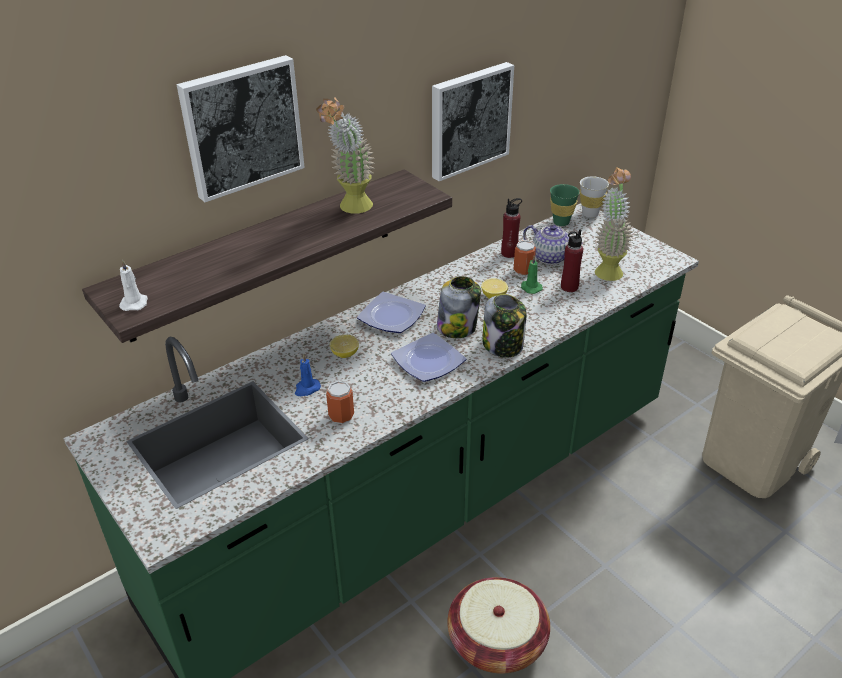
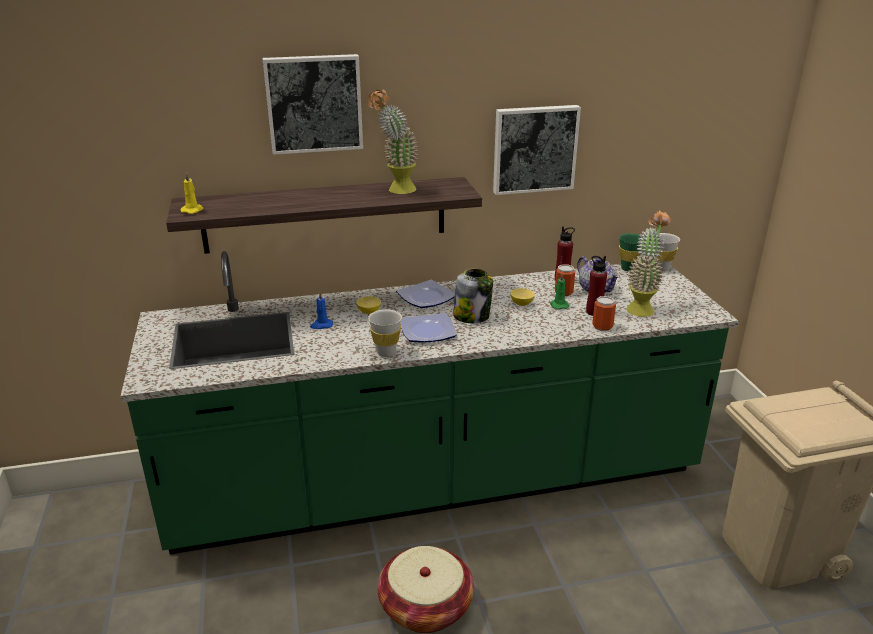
camera: 25 degrees right, 10 degrees down
white candle [119,259,148,311] -> yellow candle [180,172,204,214]
can [326,381,354,424] -> can moved to [592,296,616,331]
jar [482,294,527,358] -> none
none -> white cup [368,309,402,357]

